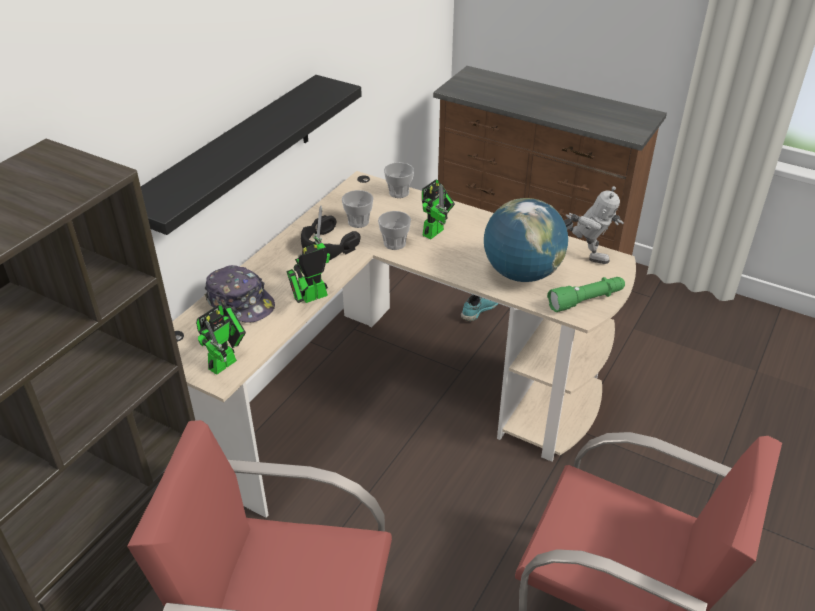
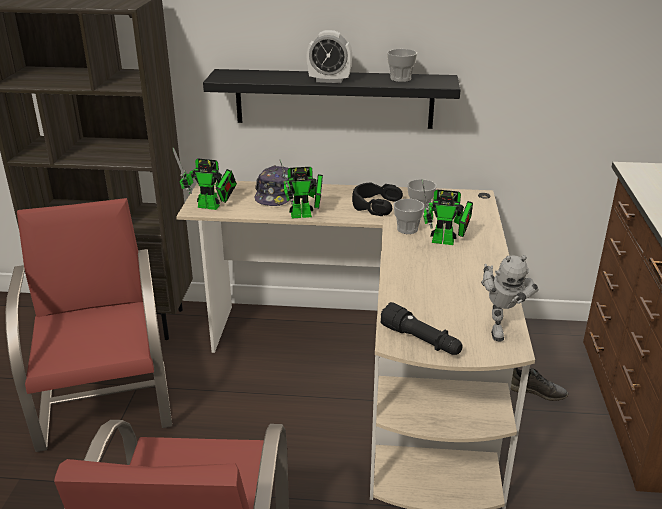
camera: 65 degrees right, 10 degrees down
toy robot [286,205,330,303] -> toy robot turned 135 degrees clockwise [280,160,323,218]
cup [384,162,414,198] -> cup moved to [387,49,417,82]
turquoise shoe [461,294,498,321] -> grey shoe [511,367,568,401]
globe [484,198,568,282] -> none
green flashlight [547,277,625,312] -> black flashlight [381,302,463,355]
none -> alarm clock [307,30,352,83]

